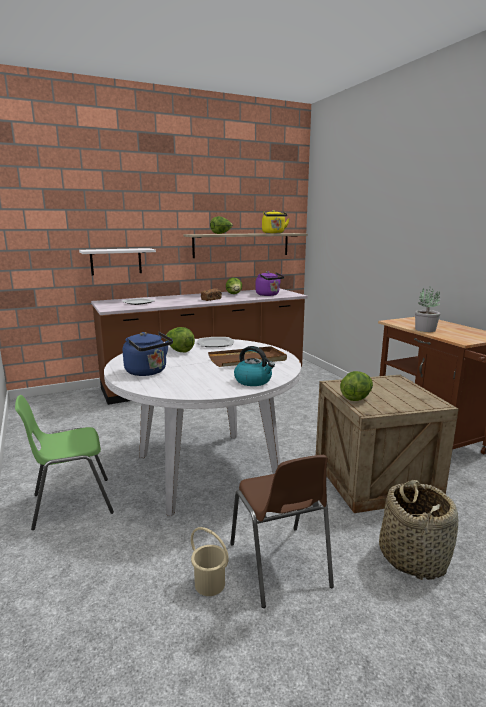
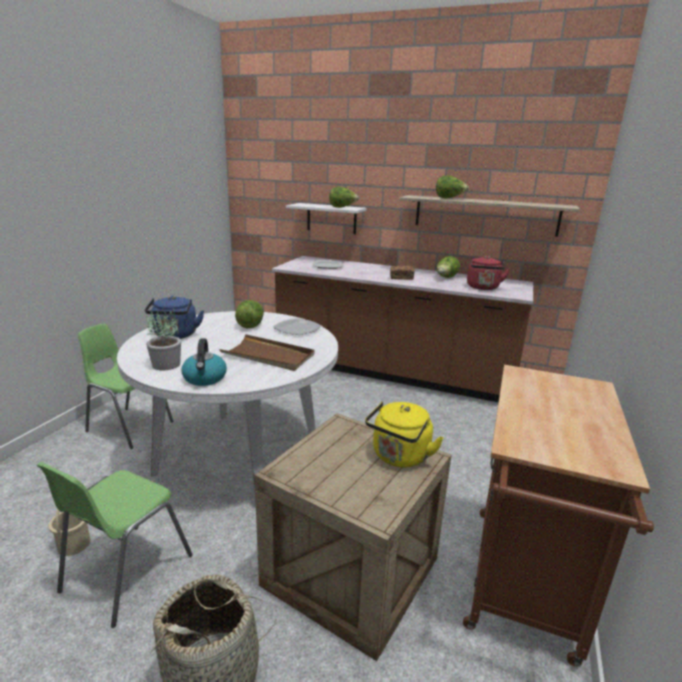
camera: 45 degrees right, 5 degrees up
brown chair [230,455,334,608] -> green chair [37,462,193,628]
purple kettle [256,271,284,296] -> red kettle [467,256,510,290]
yellow kettle [262,210,290,234] -> yellow kettle moved to [365,402,444,467]
lettuce [340,371,373,401] -> lettuce moved to [329,187,359,208]
potted plant [415,287,440,332] -> potted plant moved to [146,307,181,370]

